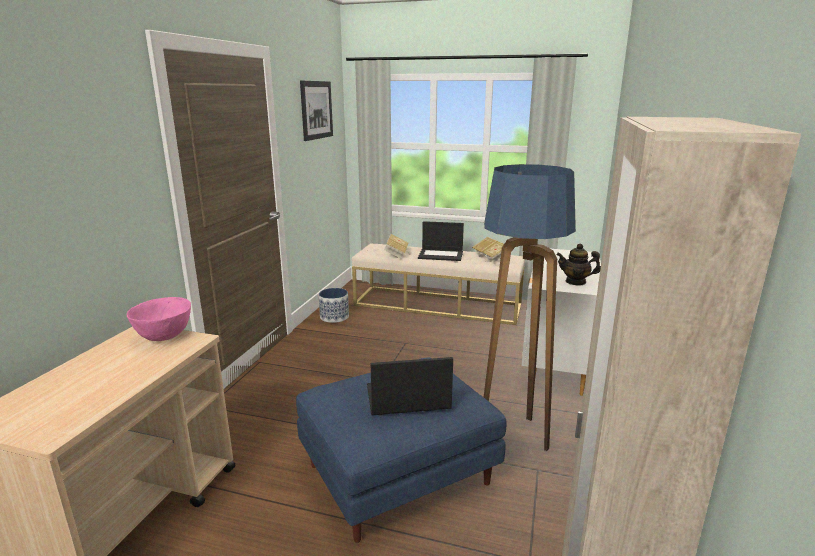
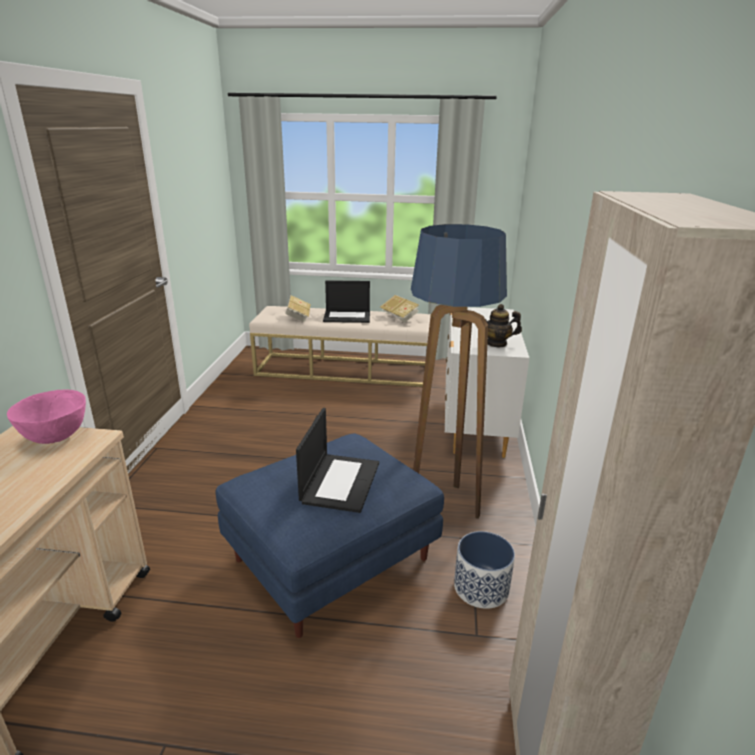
camera: 10 degrees left, 5 degrees up
picture [300,81,333,141] -> none
planter [319,288,349,323] -> planter moved to [454,531,515,609]
laptop [367,357,453,415] -> laptop turned 120 degrees clockwise [296,408,379,513]

